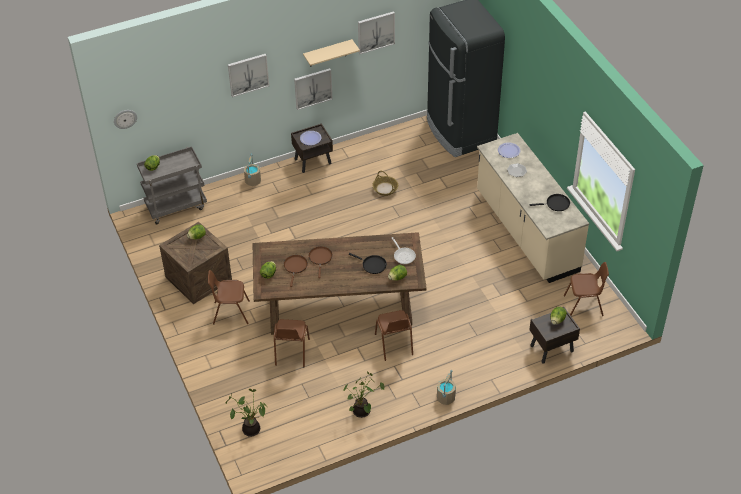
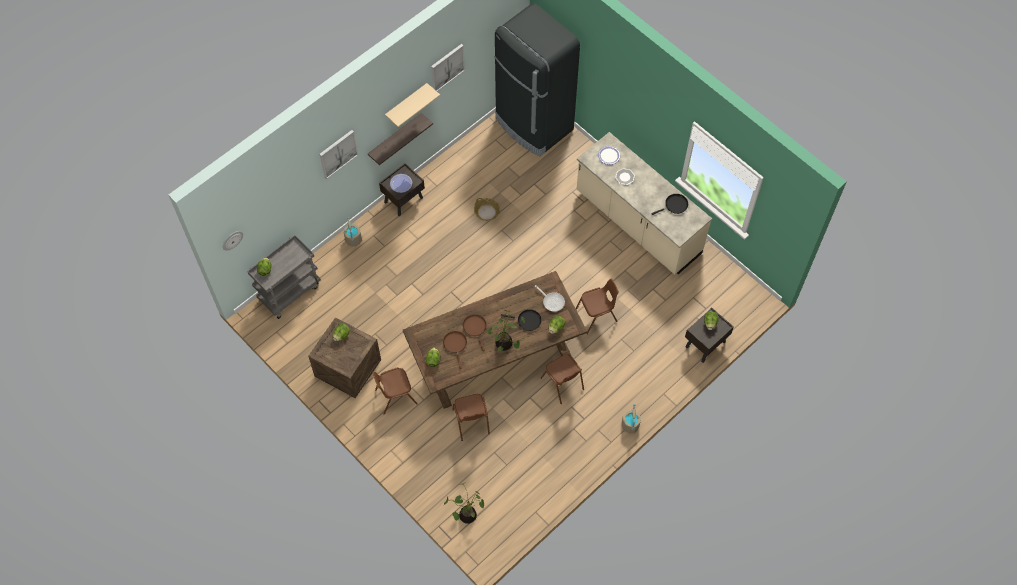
camera: 20 degrees left, 15 degrees up
picture [294,68,333,110] -> shelf [368,113,433,165]
potted plant [343,372,384,418] -> potted plant moved to [488,310,525,351]
brown chair [564,262,609,316] -> brown chair moved to [576,279,619,334]

